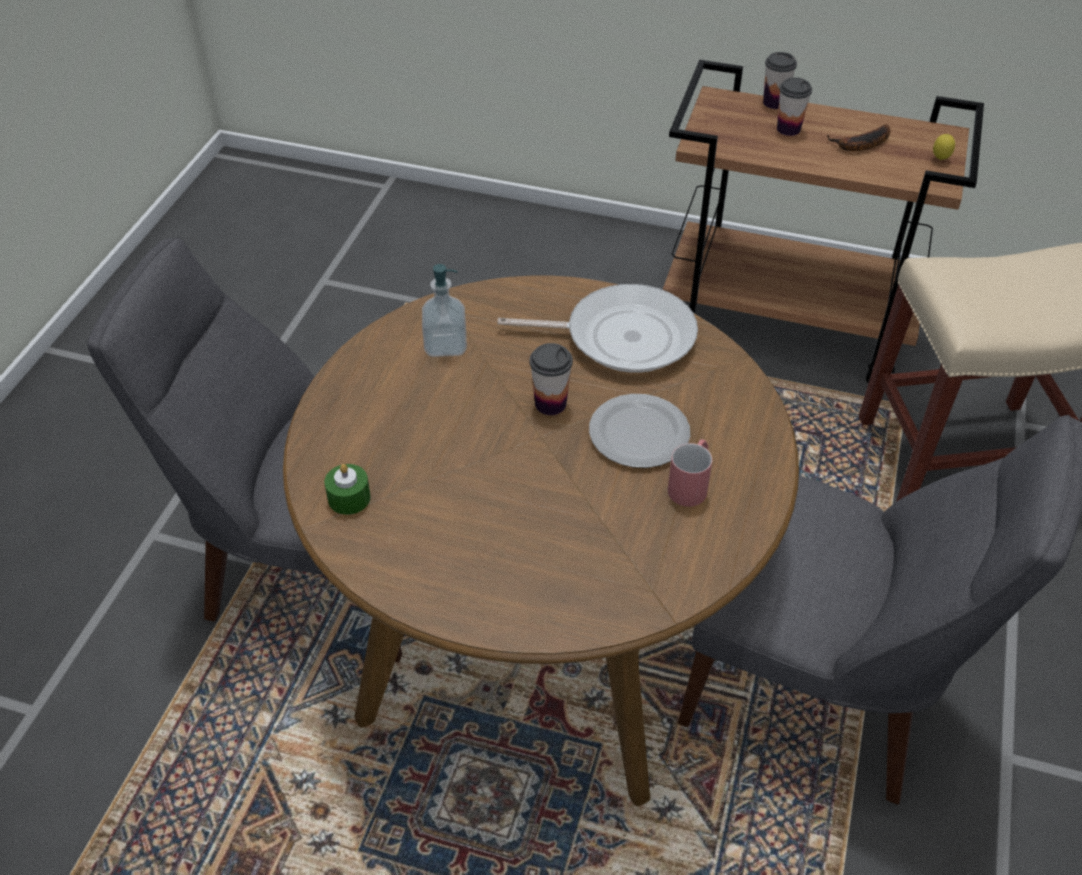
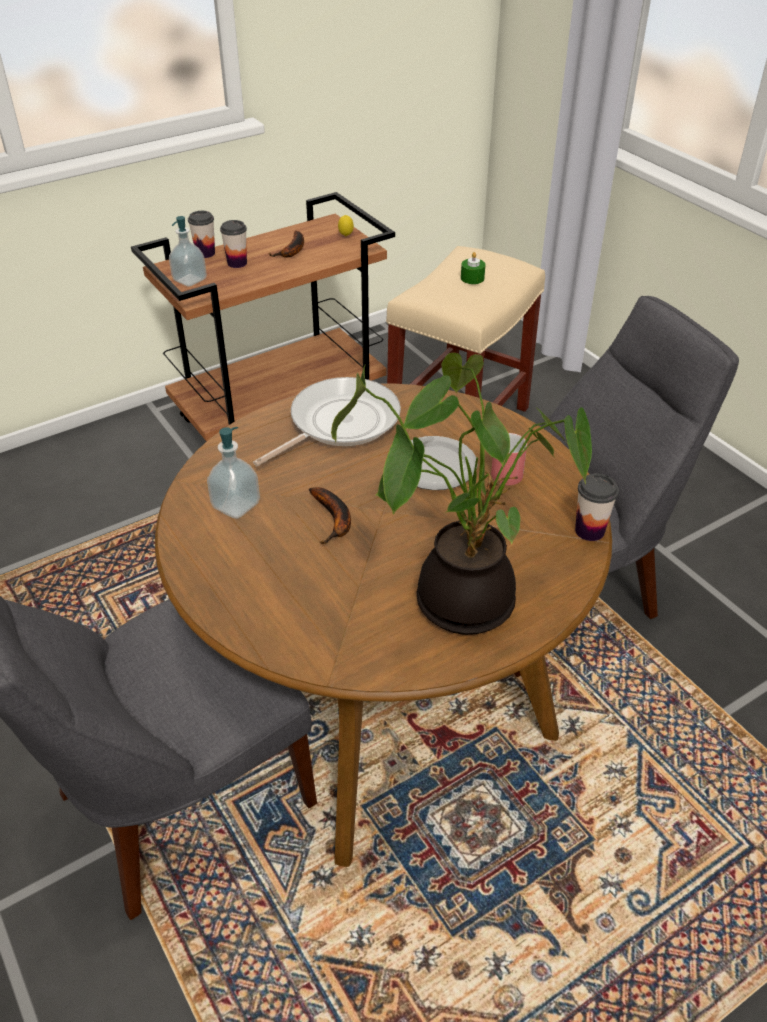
camera: 50 degrees left, 5 degrees down
green candle [324,464,371,515] -> green candle moved to [461,252,486,284]
cup [529,343,573,415] -> cup moved to [575,473,619,541]
none -> soap dispenser [169,216,207,287]
none -> banana [309,487,351,544]
none -> potted plant [331,353,592,635]

